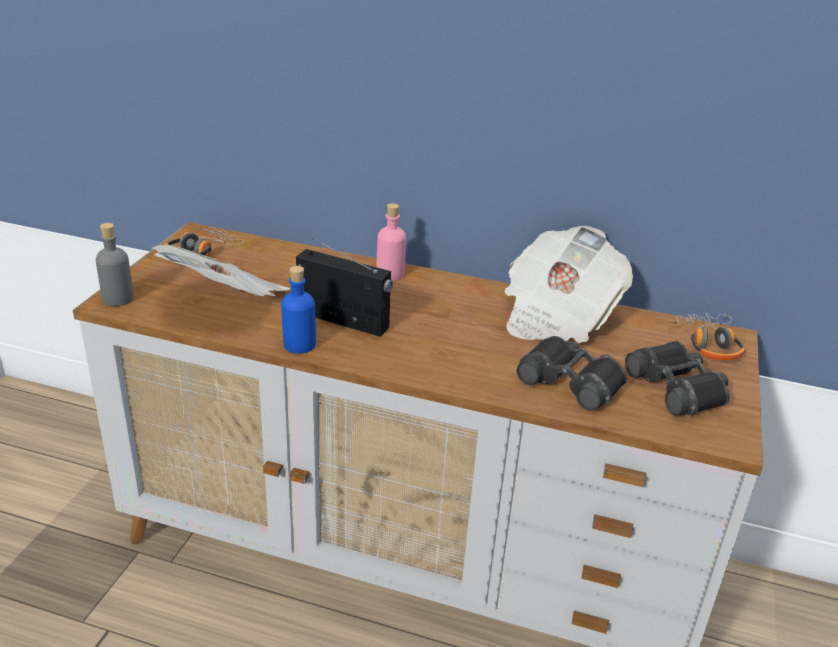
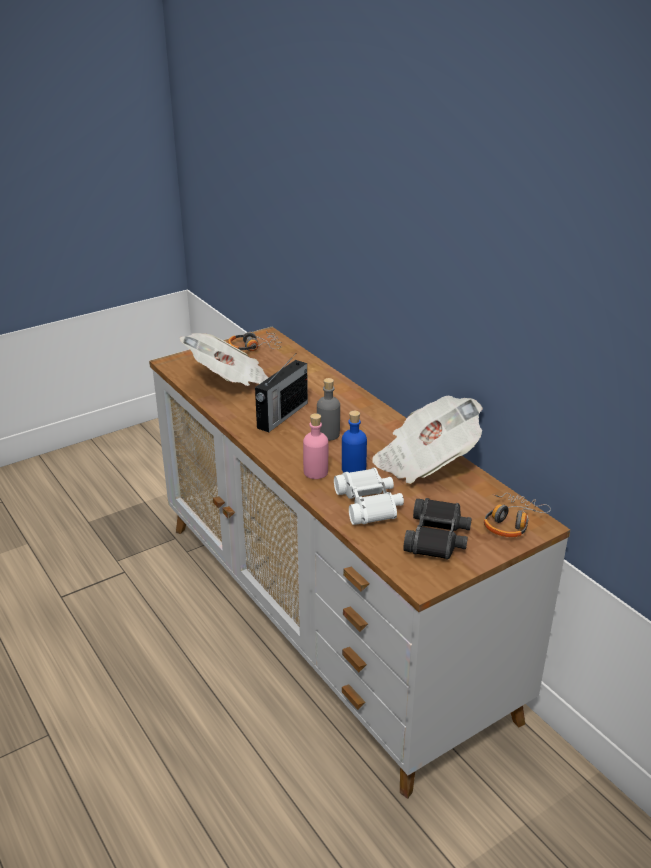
camera: 40 degrees right, 0 degrees up
grey bottle [96,223,134,306] -> grey bottle moved to [317,378,340,441]
blue bottle [281,266,316,354] -> blue bottle moved to [342,411,367,473]
radio [296,238,393,337] -> radio turned 60 degrees clockwise [255,356,308,433]
pink bottle [377,203,406,281] -> pink bottle moved to [303,413,328,479]
black binoculars [517,336,627,411] -> white binoculars [334,467,404,525]

